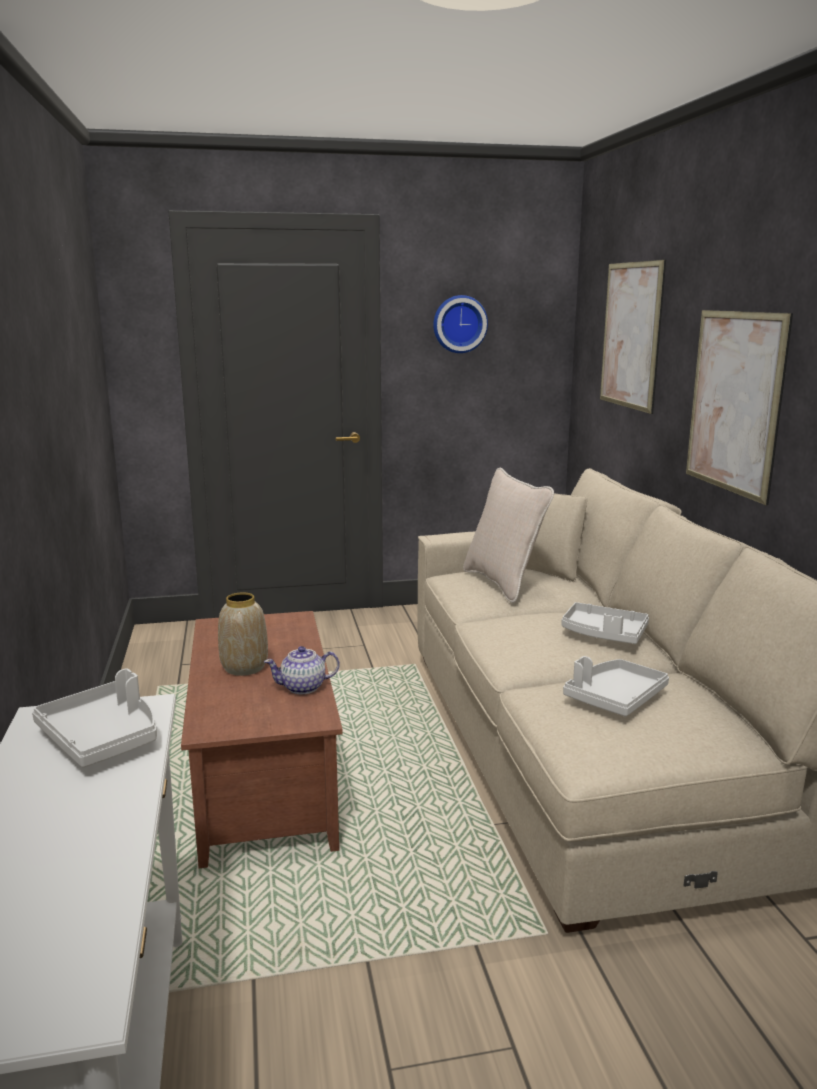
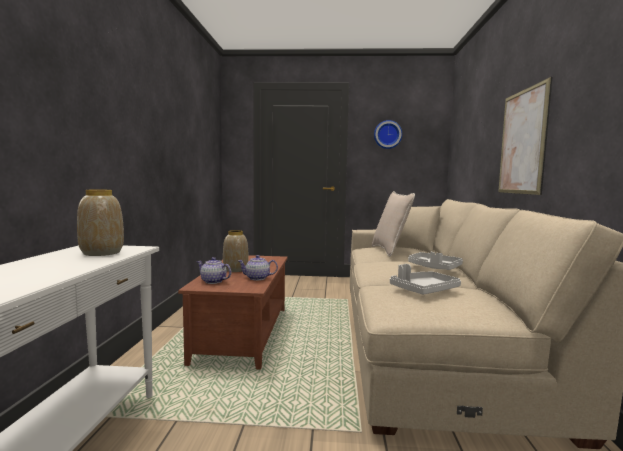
camera: 15 degrees right, 10 degrees down
grey tray [32,668,157,768] -> vase [77,190,124,256]
picture [600,259,666,414] -> none
none -> teapot [197,257,232,284]

